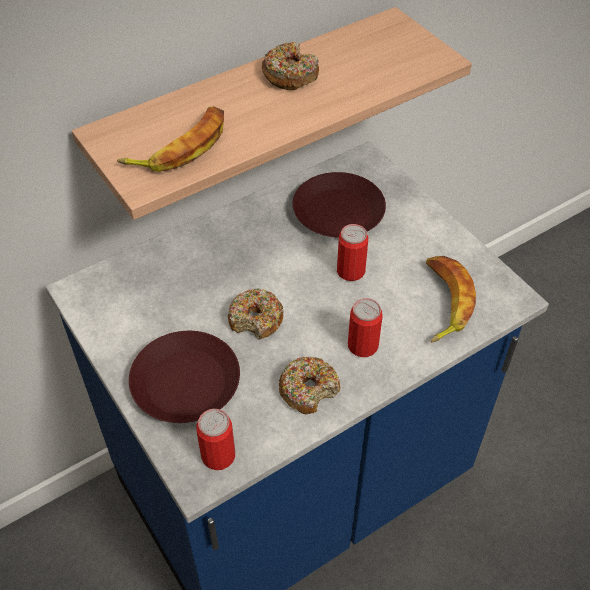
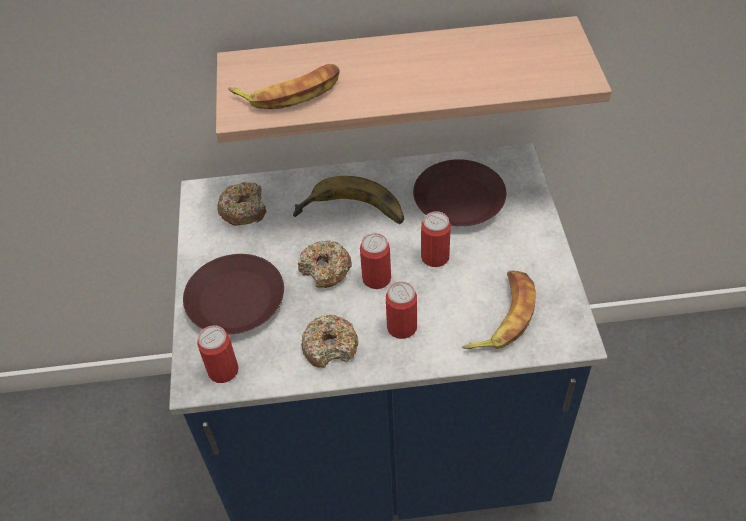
camera: 30 degrees right, 0 degrees up
donut [262,42,319,90] -> donut moved to [217,182,266,226]
none -> banana [293,176,404,224]
none -> can [360,233,391,289]

